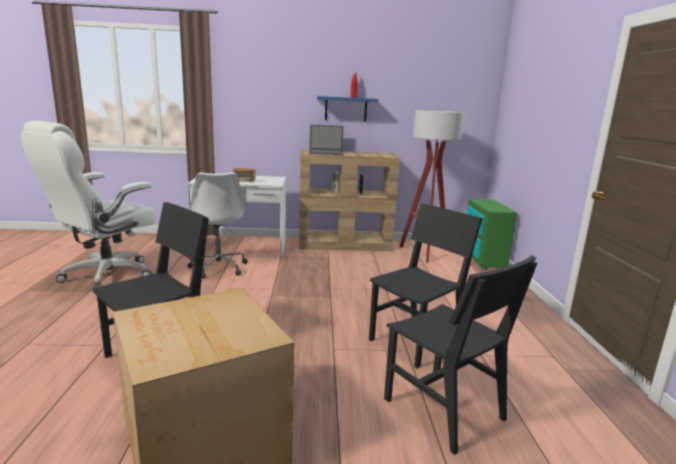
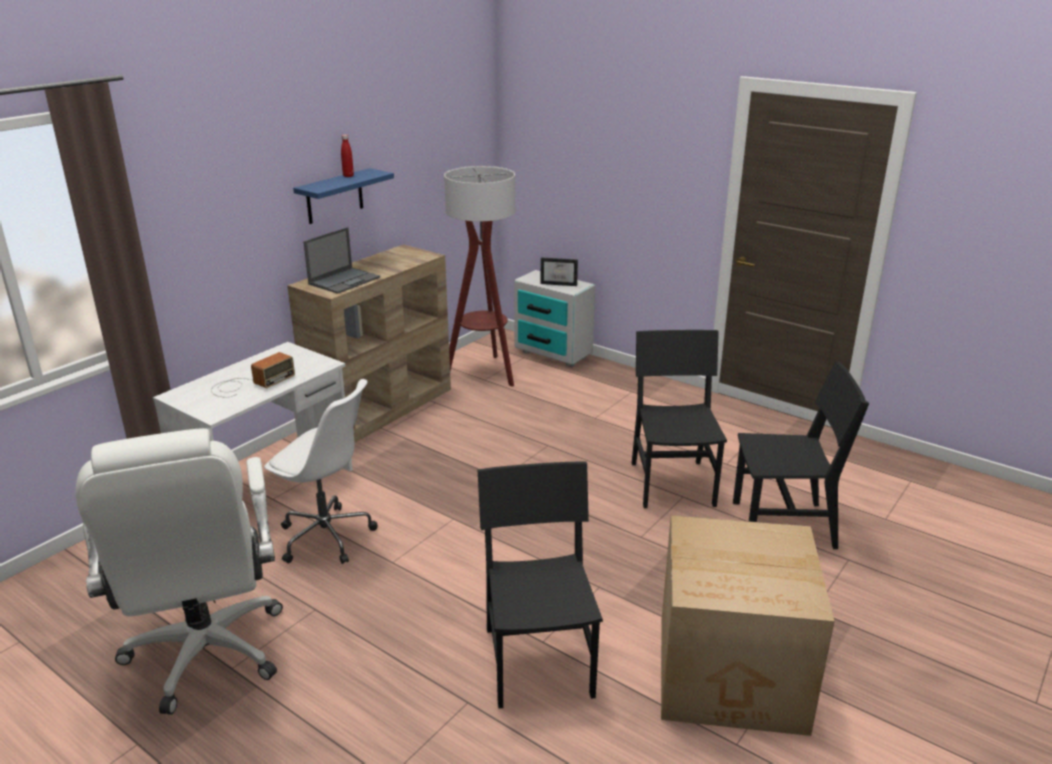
camera: 50 degrees left, 10 degrees up
green nightstand [467,199,517,270] -> white nightstand [514,270,595,367]
none -> picture frame [541,257,578,286]

